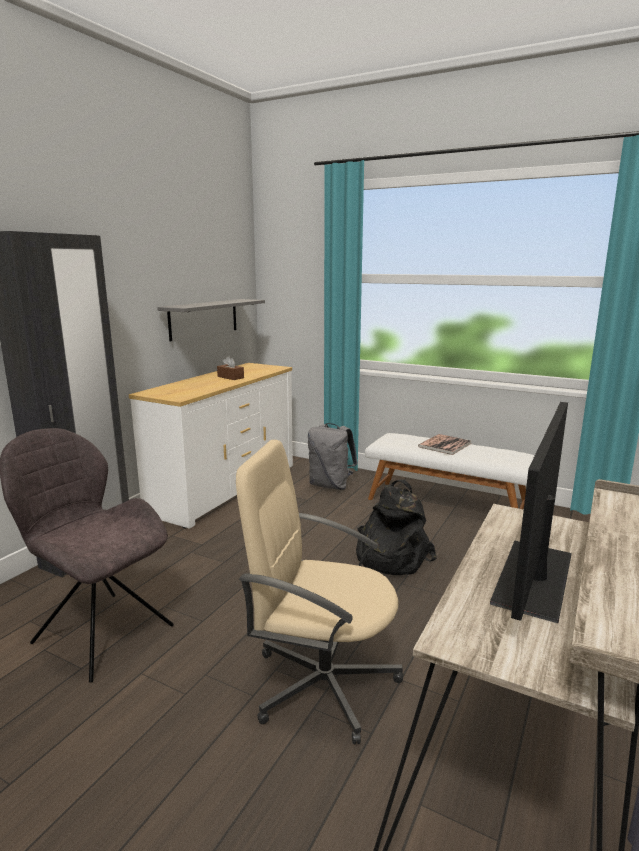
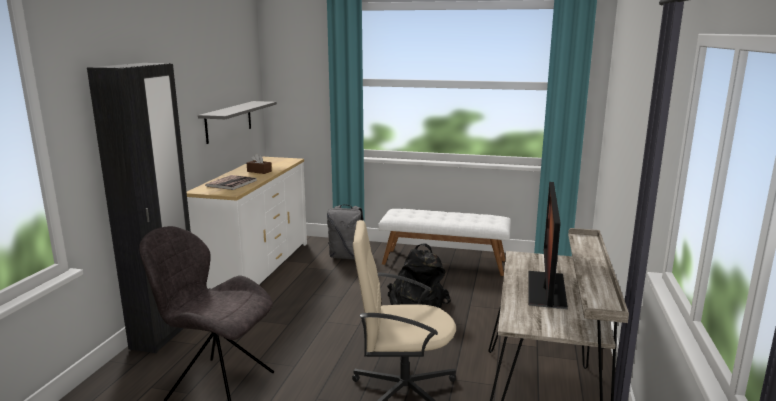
camera: 15 degrees left, 0 degrees up
book [418,434,471,455] -> book moved to [205,175,257,190]

